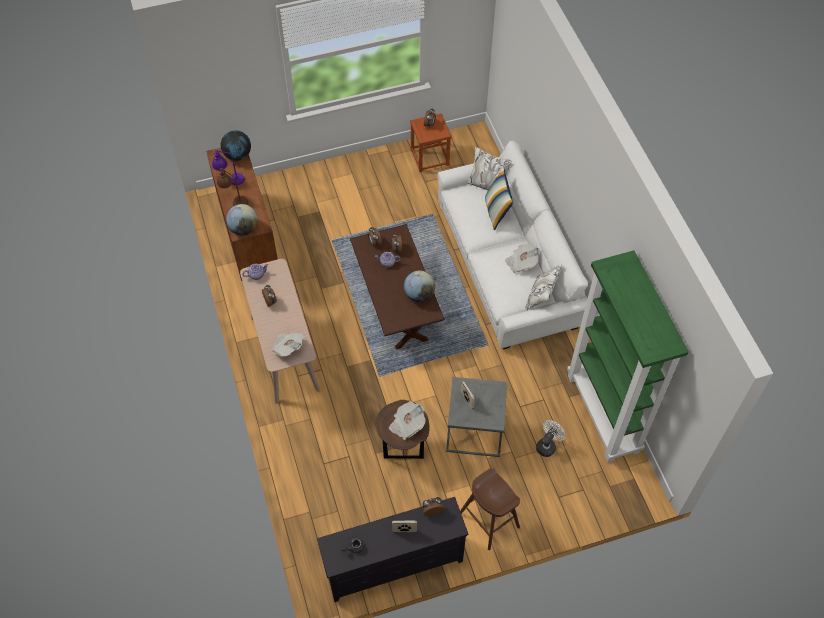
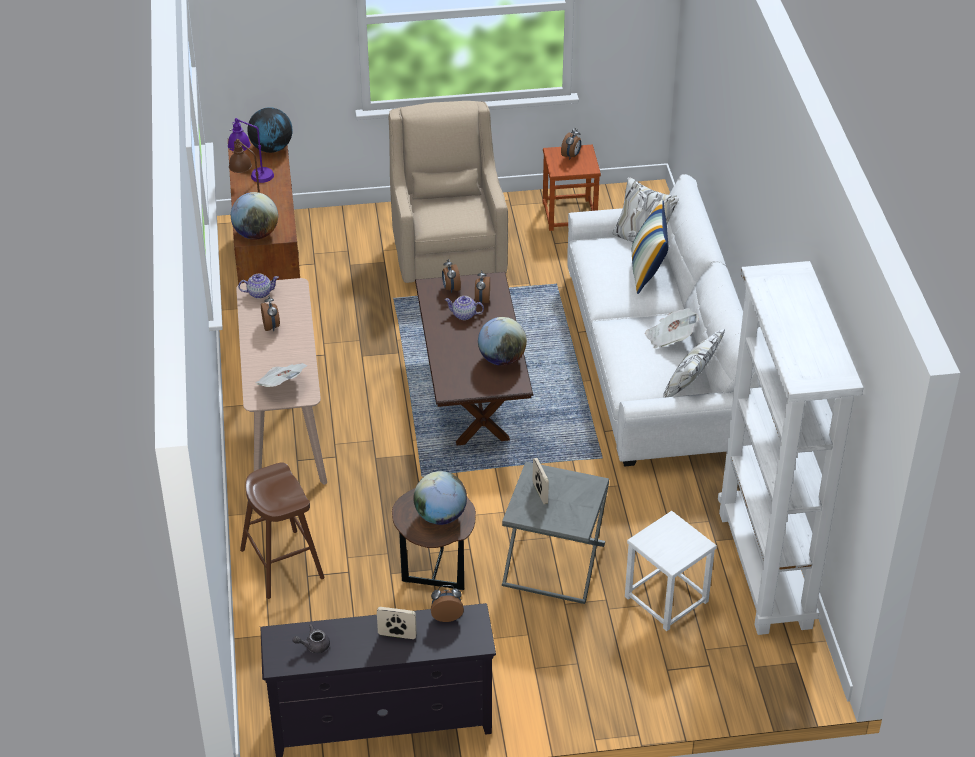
camera: 10 degrees right, 15 degrees down
newspaper [389,401,426,440] -> globe [413,471,467,525]
brown stool [460,468,520,550] -> brown stool moved to [240,462,324,599]
white fan [536,420,566,457] -> white stool [625,511,717,631]
green bookcase [567,250,689,463] -> white bookcase [718,261,864,635]
none -> beige armchair [389,101,508,283]

